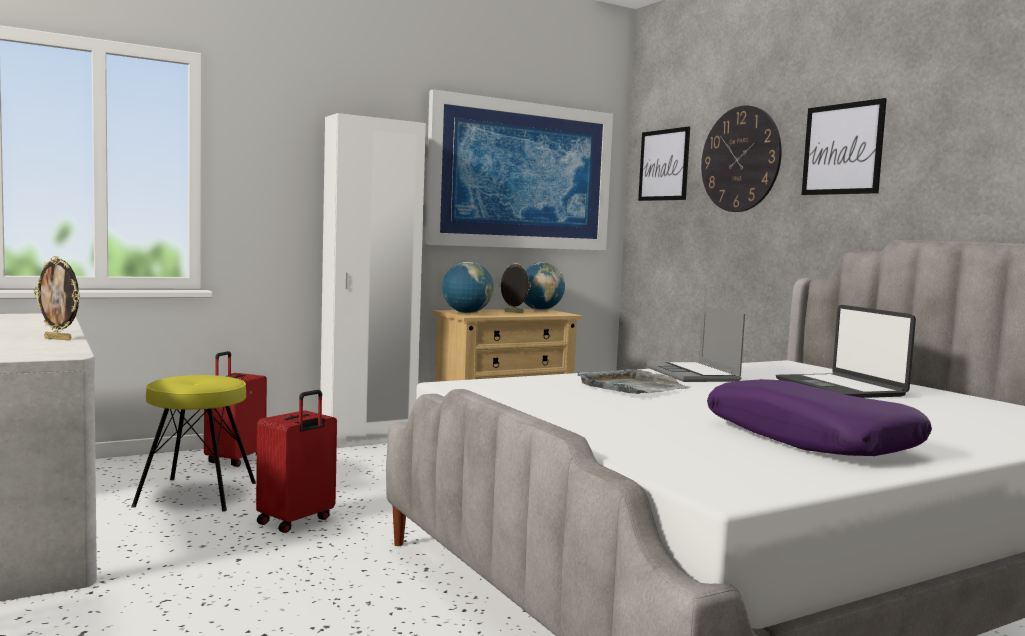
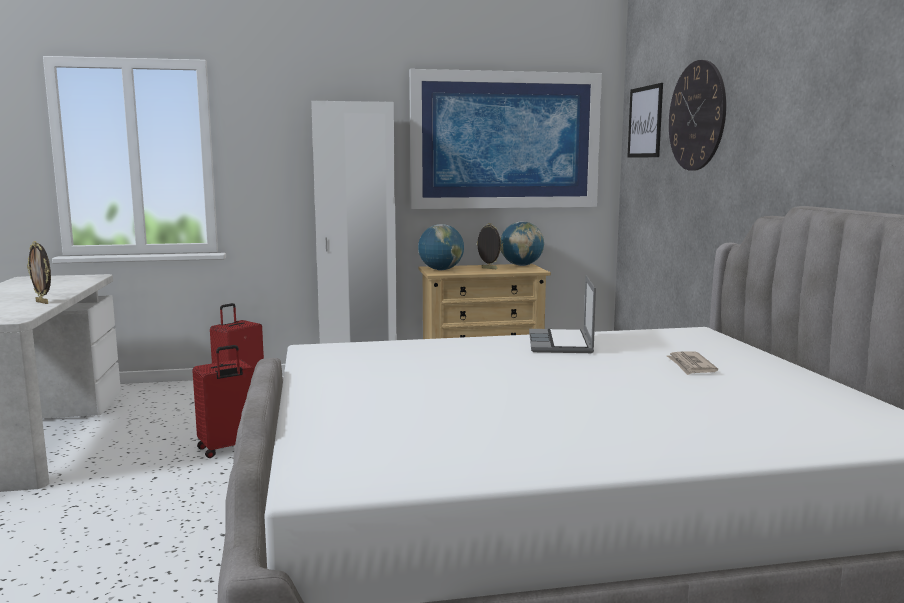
camera: 20 degrees right, 5 degrees up
yellow stool [131,375,256,511] -> none
grey tray [577,369,690,394] -> none
purple pillow [707,379,932,456] -> none
laptop [776,305,916,398] -> newspaper [667,351,718,375]
picture [802,98,887,195] -> none

